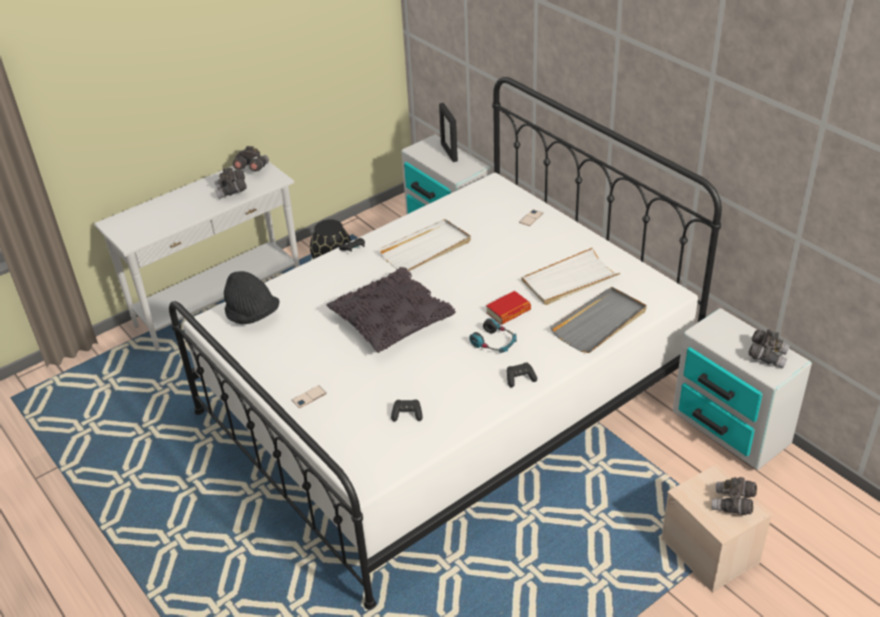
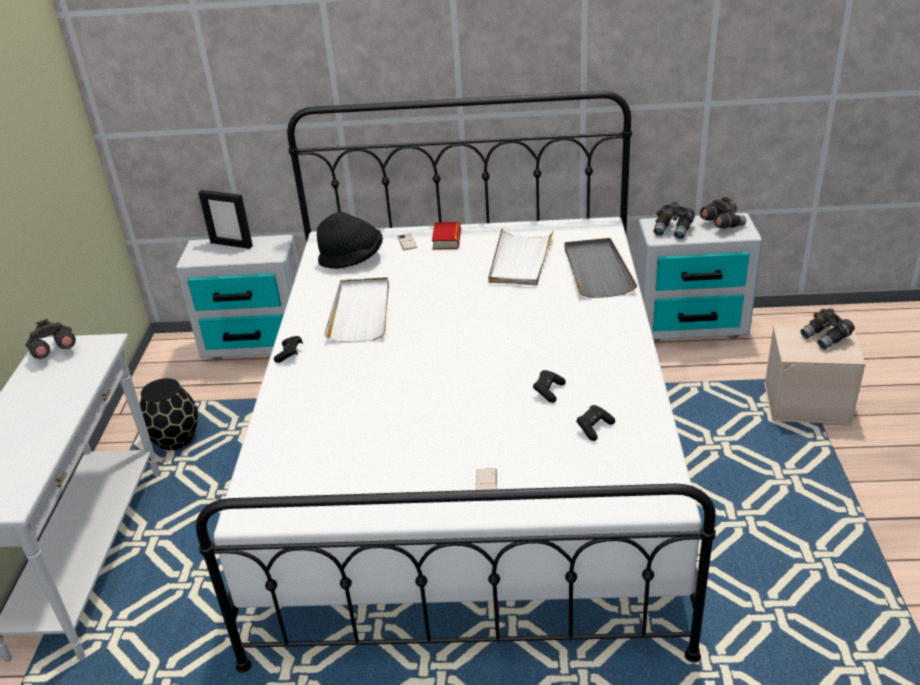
camera: 50 degrees left, 5 degrees down
grey binoculars [215,168,247,199] -> grey binoculars moved to [653,202,695,239]
black hat [224,271,279,324] -> black hat moved to [317,212,383,269]
black pillow [326,267,456,353] -> none
headphones [469,318,517,353] -> none
book [486,291,531,325] -> book moved to [432,222,461,250]
black game controller [507,362,537,388] -> black game controller moved to [533,370,566,403]

